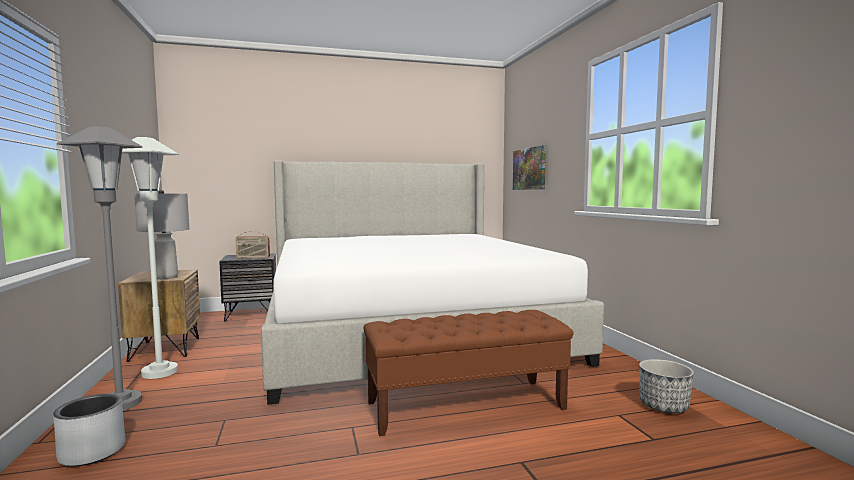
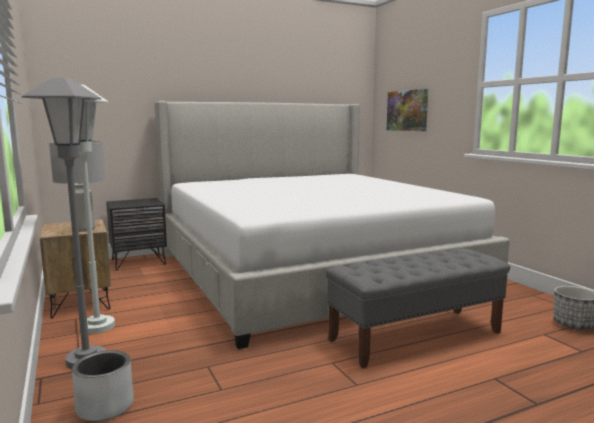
camera: 10 degrees left, 5 degrees up
radio [235,231,270,259] -> none
brown bench [363,310,574,436] -> grey bench [326,248,510,368]

